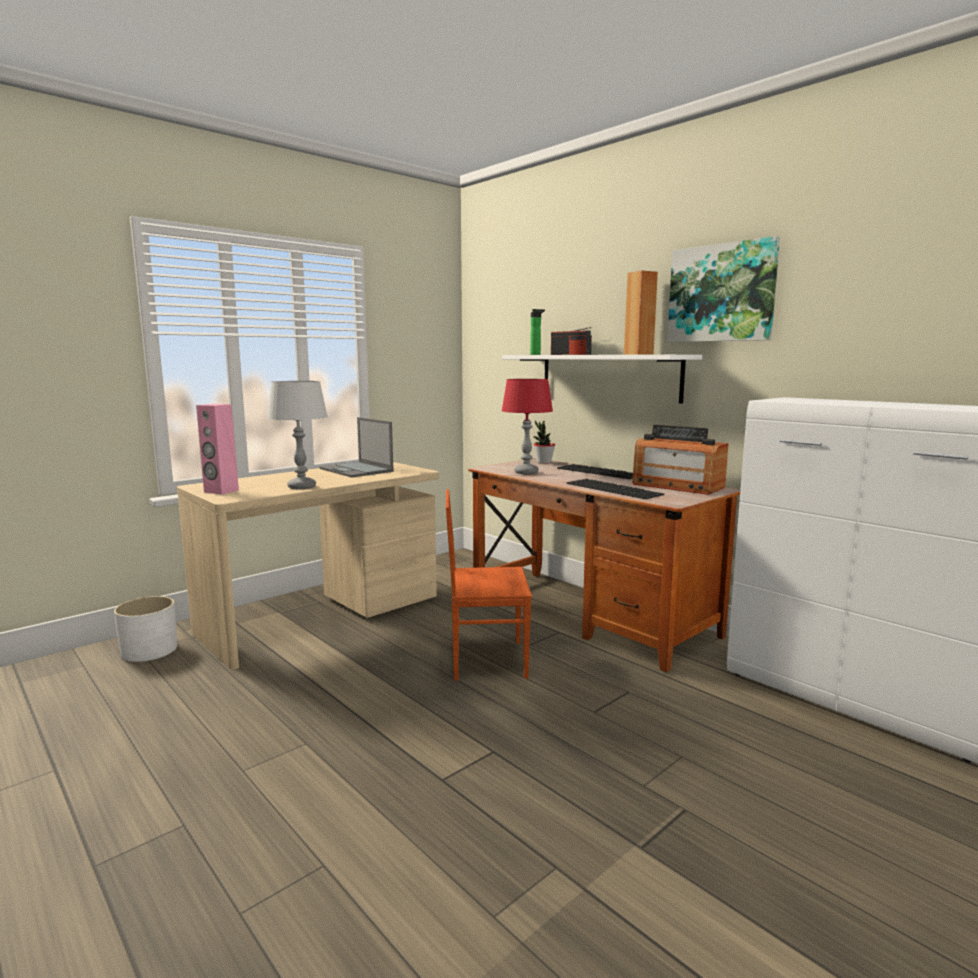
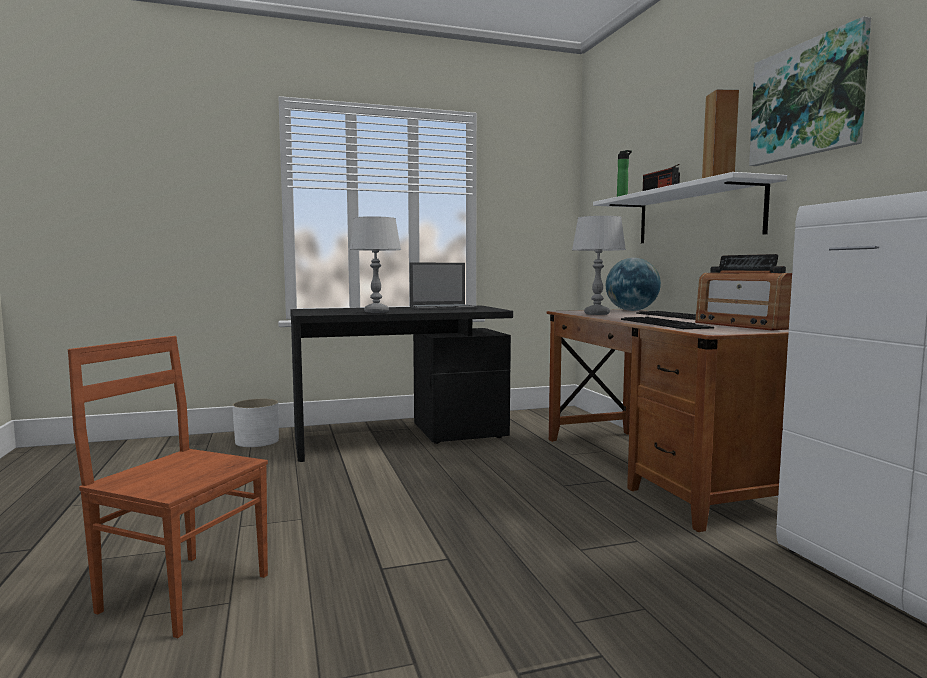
camera: 25 degrees right, 5 degrees down
beige desk [177,462,439,669] -> black desk [290,306,513,462]
pink speaker [196,404,239,494] -> none
laptop [320,417,393,477] -> laptop turned 90 degrees counterclockwise [410,263,477,310]
brown chair [446,489,532,681] -> brown chair moved to [68,336,268,638]
red table lamp [502,379,553,474] -> grey table lamp [572,216,626,315]
potted plant [533,421,555,464] -> globe [606,258,661,311]

